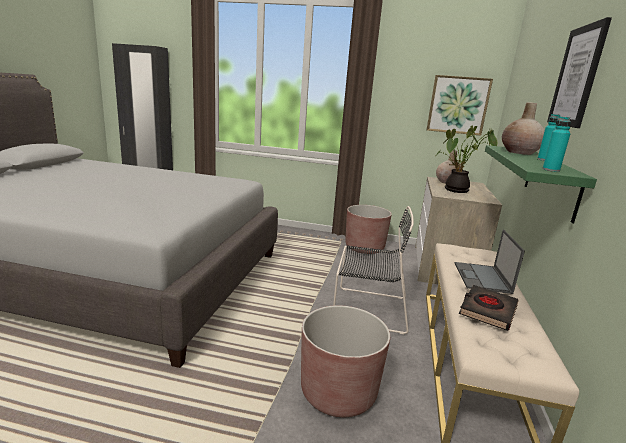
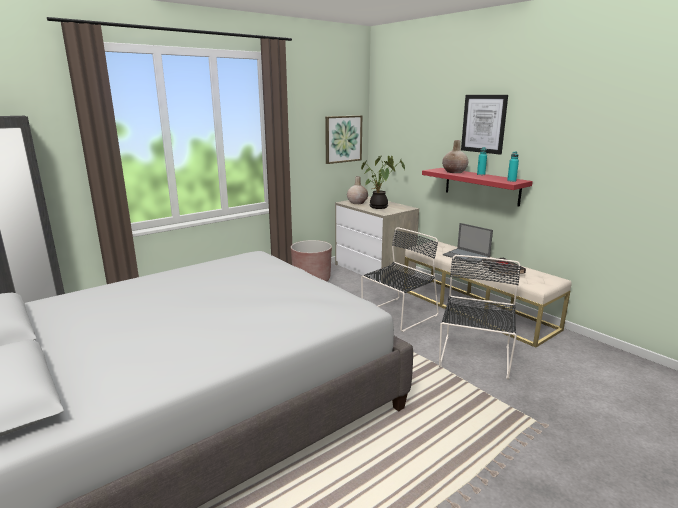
camera: 50 degrees left, 0 degrees up
brown planter [301,305,390,417] -> black chair [439,255,521,379]
green shelf [485,145,597,223] -> red shelf [422,168,533,207]

